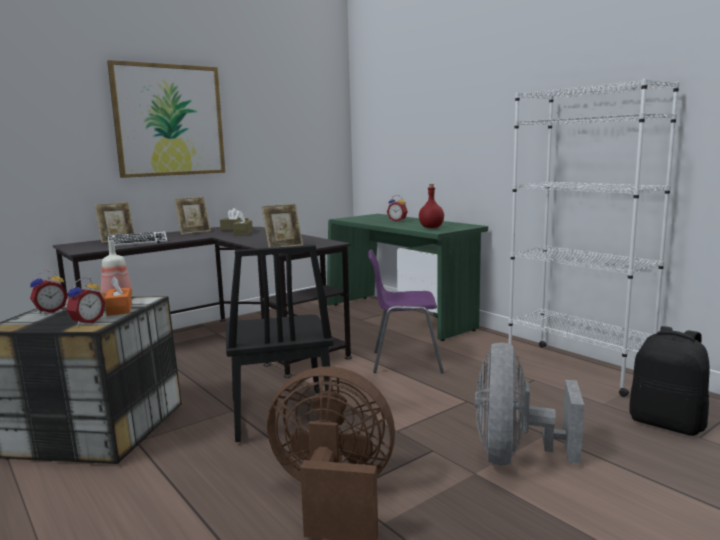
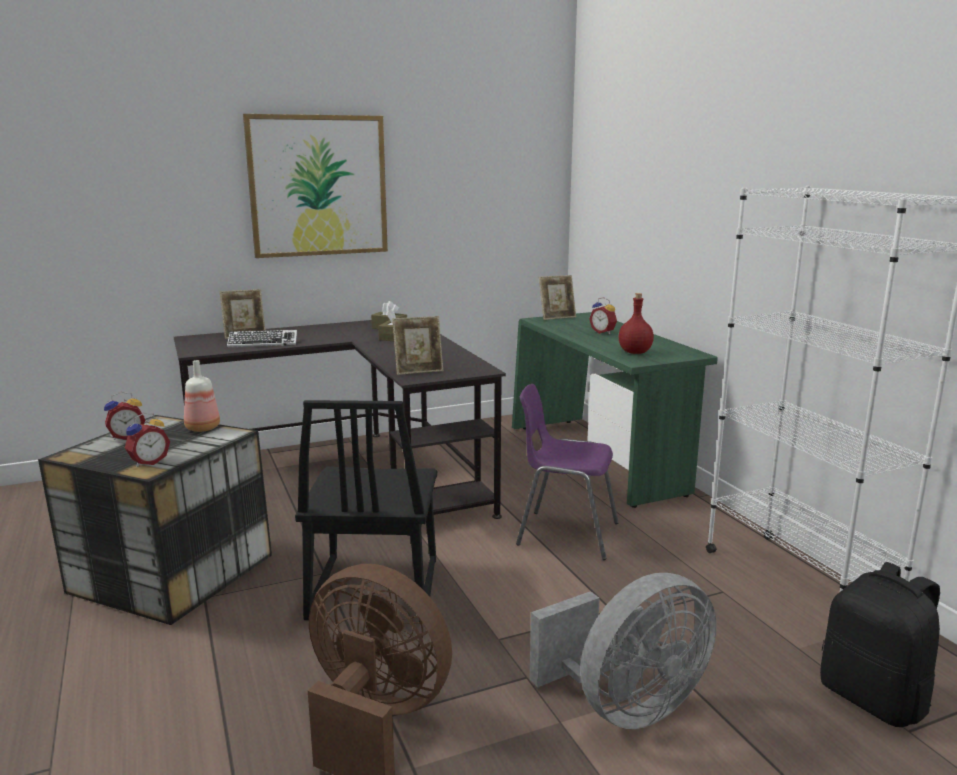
camera: 15 degrees right, 5 degrees up
orange tissue box [105,277,132,316] -> none
picture frame [174,197,211,235] -> picture frame moved to [539,275,576,320]
grey fan [475,342,584,465] -> grey fan turned 150 degrees counterclockwise [530,573,717,729]

